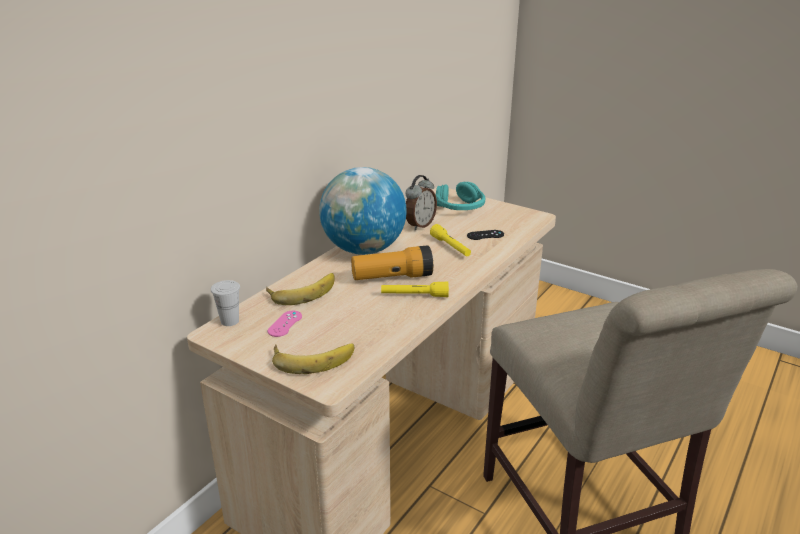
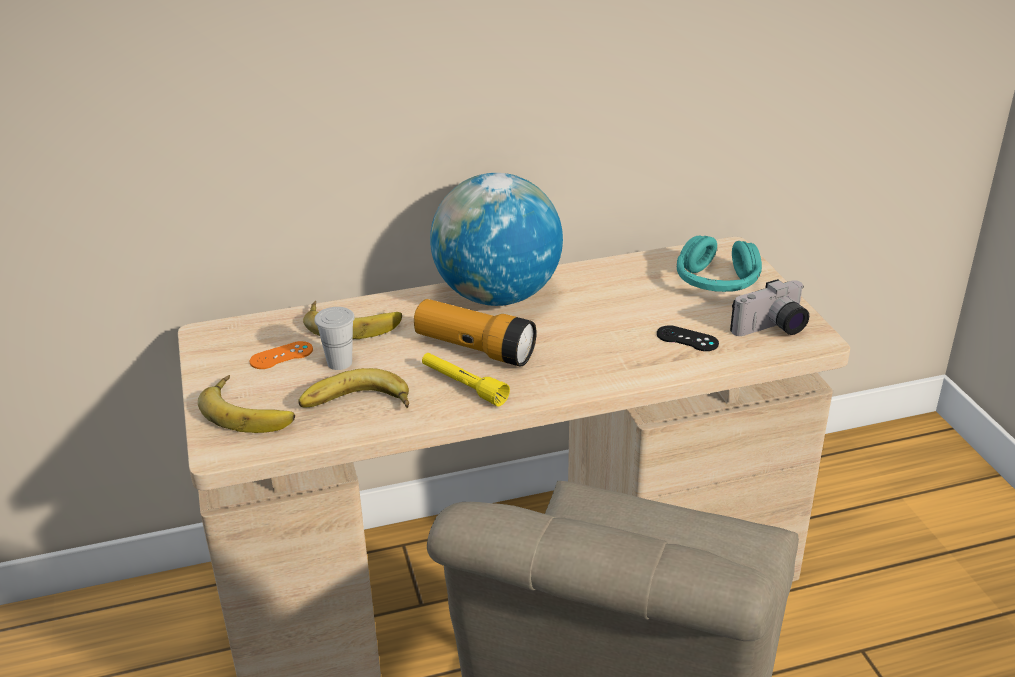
camera: 40 degrees right, 5 degrees up
white cup [211,280,240,326] -> white cup moved to [314,307,355,370]
pink game controller [268,311,302,337] -> orange game controller [250,341,313,369]
alarm clock [406,175,437,231] -> none
yellow flashlight [430,224,471,256] -> none
none -> banana [298,368,409,408]
none -> camera [730,279,809,336]

